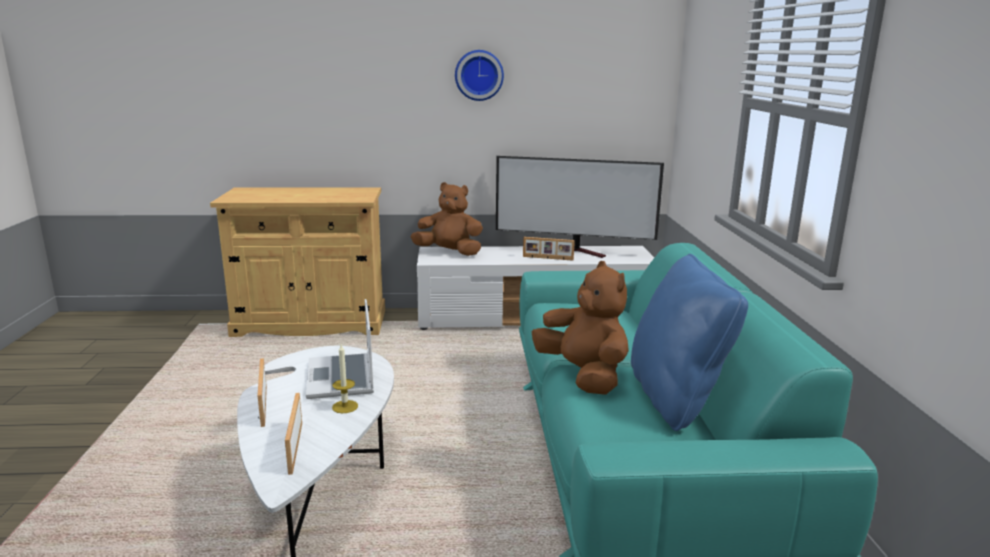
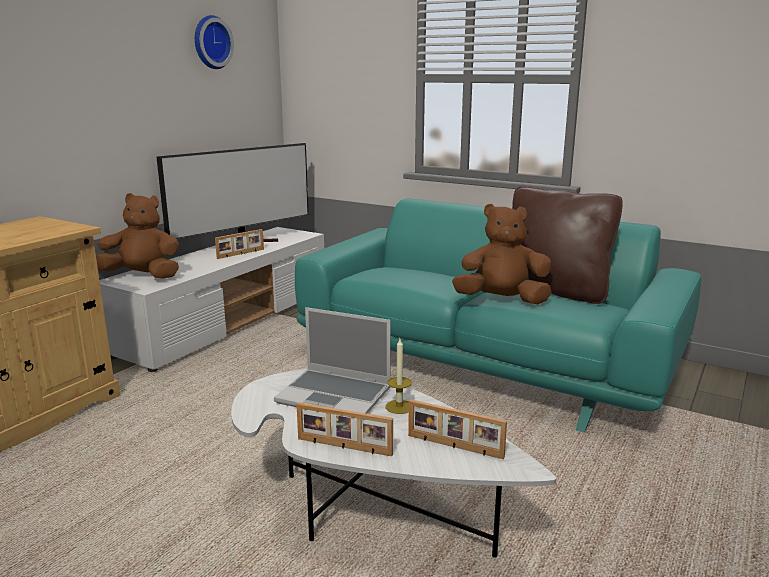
camera: 55 degrees left, 0 degrees up
brown plush toy [411,182,483,256] -> brown plush toy turned 45 degrees clockwise [96,193,179,279]
wall clock [455,50,504,101] -> wall clock moved to [195,15,234,69]
blue pillow [631,254,748,431] -> brown pillow [512,186,623,304]

